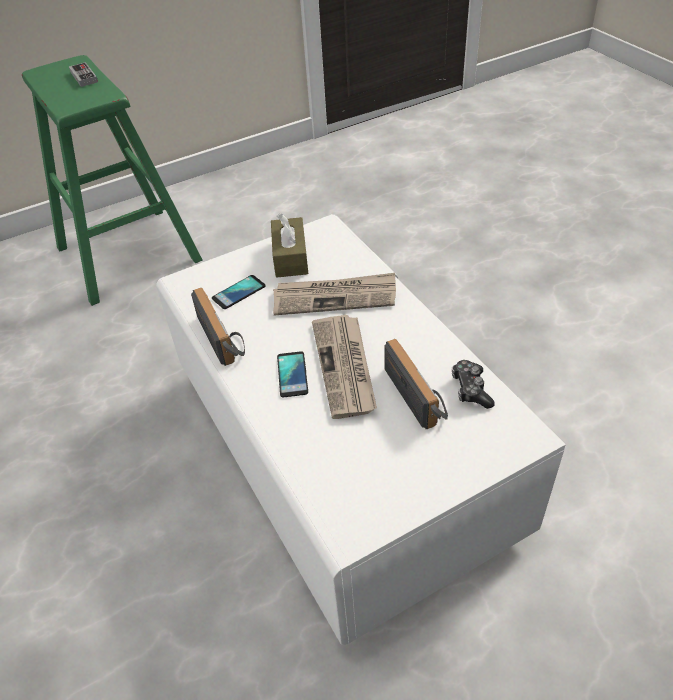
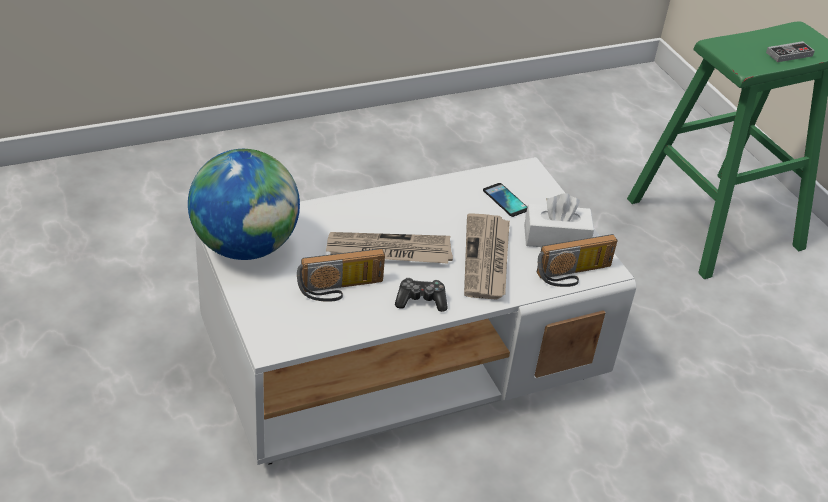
camera: 90 degrees right, 5 degrees down
radio [191,288,245,366] -> radio moved to [537,234,618,287]
brown tissue box [271,214,308,278] -> white tissue box [524,193,594,247]
phone [277,351,308,397] -> none
game controller [452,360,495,409] -> game controller moved to [395,278,448,312]
none -> globe [188,149,300,260]

